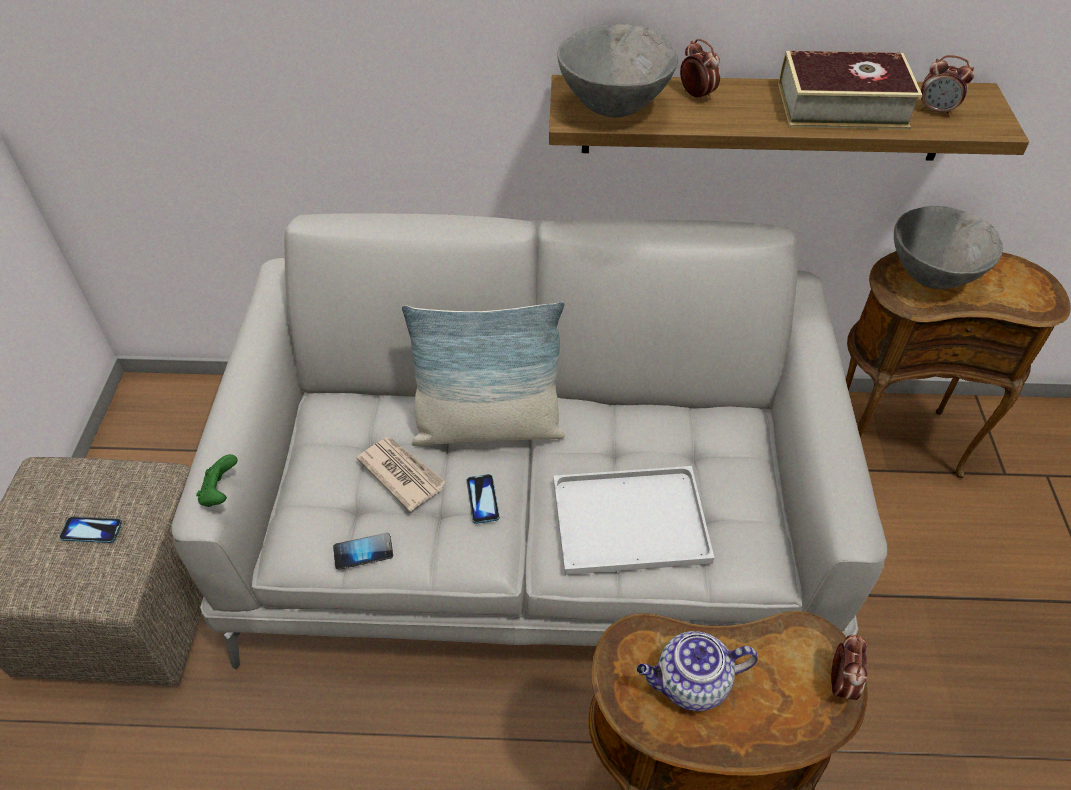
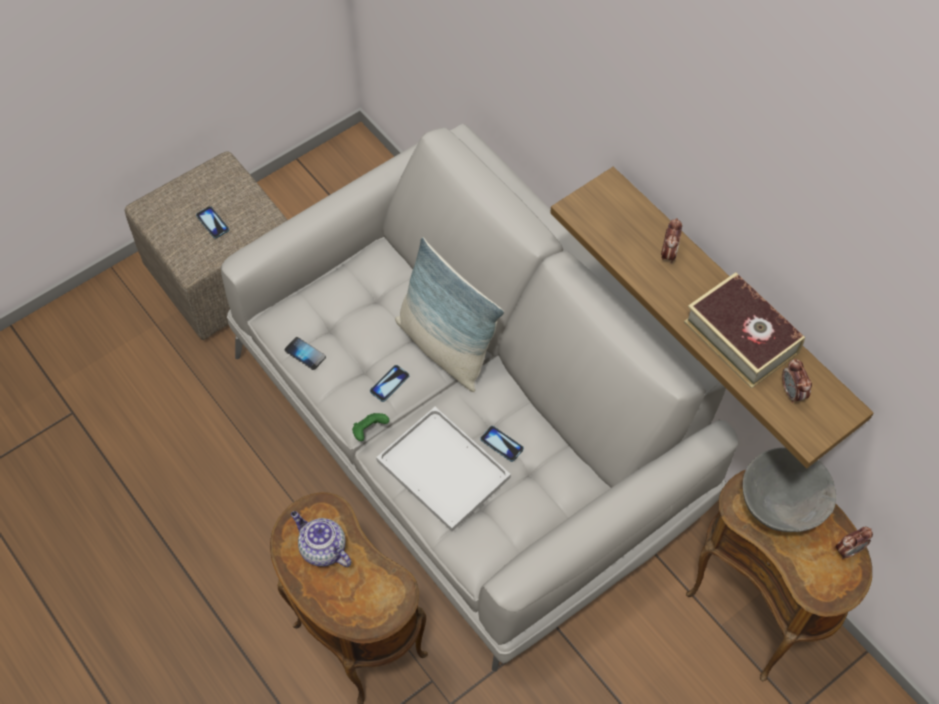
camera: 50 degrees right, 10 degrees up
green game controller [196,454,237,507] -> green game controller moved to [352,413,389,441]
newspaper [357,437,446,512] -> none
grey bowl [557,24,678,117] -> none
alarm clock [831,634,867,701] -> alarm clock moved to [835,527,873,559]
none -> phone [481,426,524,462]

